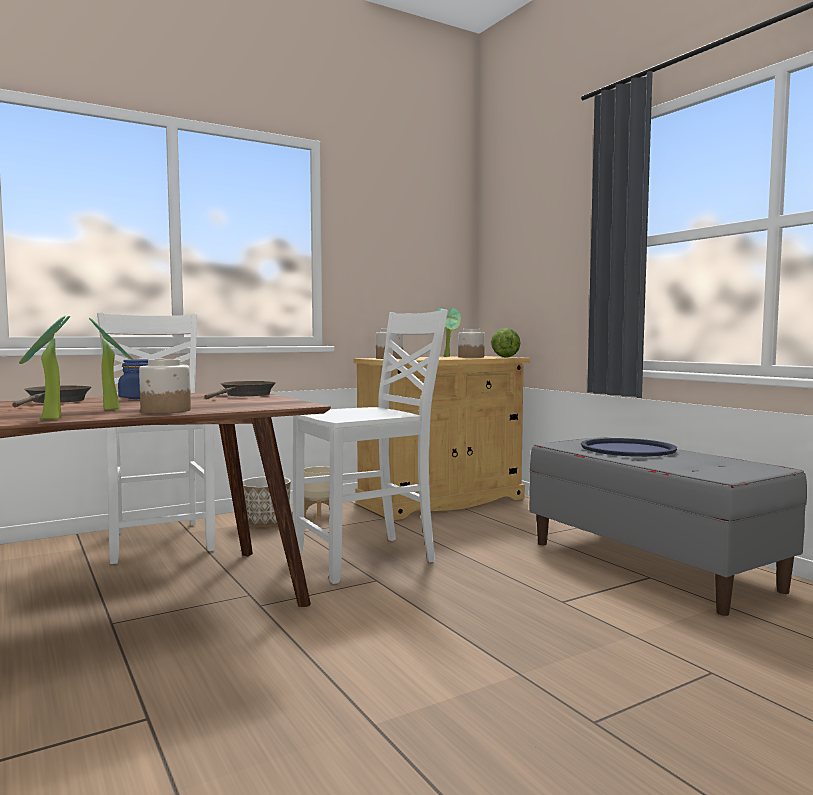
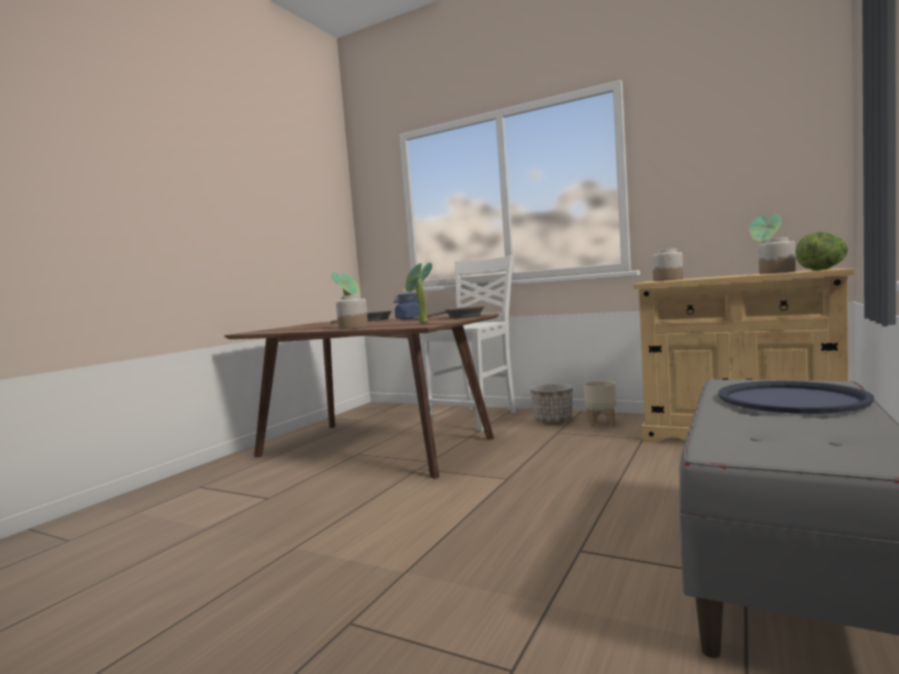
camera: 60 degrees right, 0 degrees up
potted plant [19,316,70,420] -> potted plant moved to [405,263,432,323]
white chair [293,309,448,584] -> none

